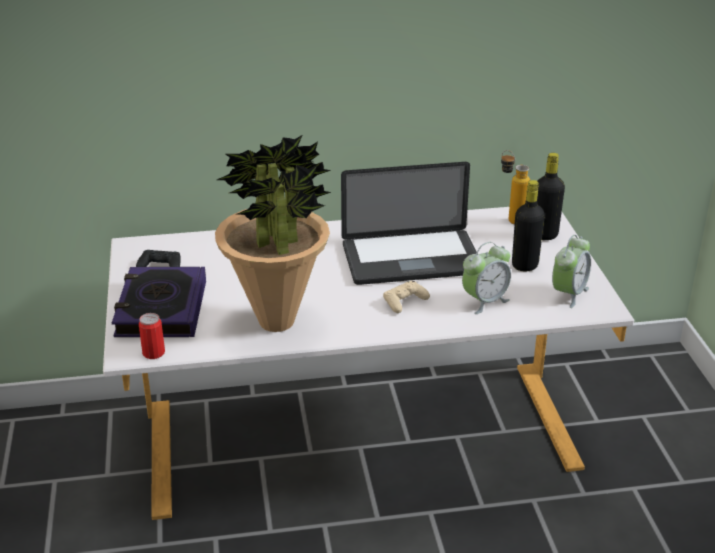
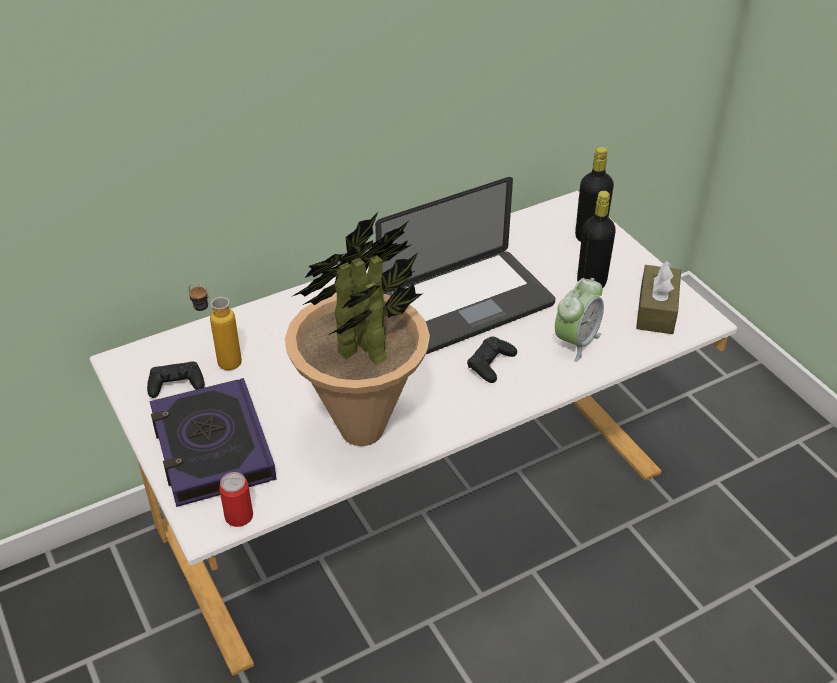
camera: 20 degrees left, 10 degrees up
beige game controller [383,281,430,313] -> black game controller [467,337,517,383]
bottle [501,150,530,225] -> bottle moved to [188,283,242,370]
alarm clock [552,235,591,308] -> brown tissue box [636,261,681,334]

